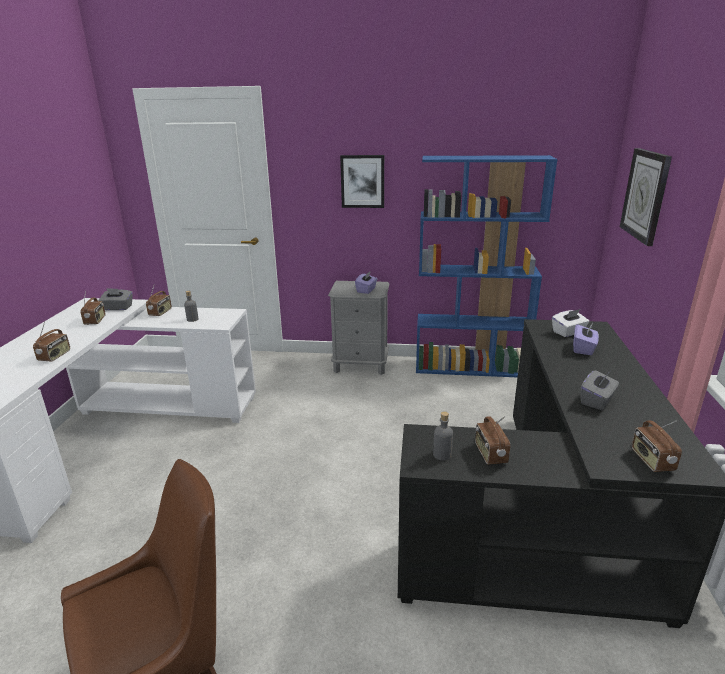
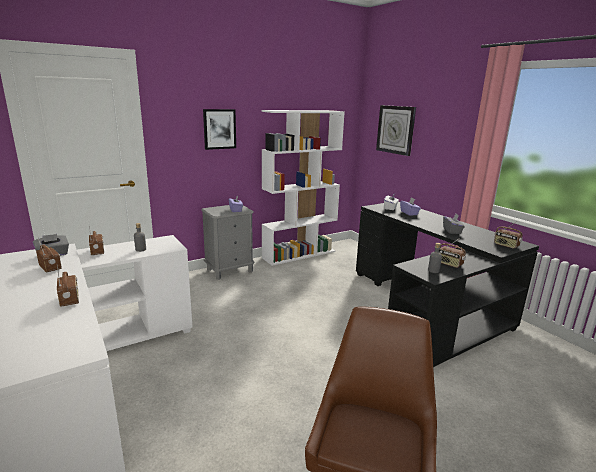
camera: 40 degrees left, 5 degrees down
blue bookcase [416,155,558,378] -> white bookcase [262,110,345,266]

